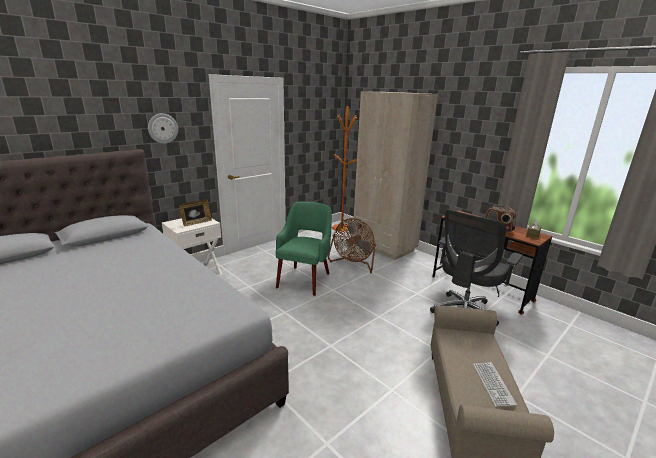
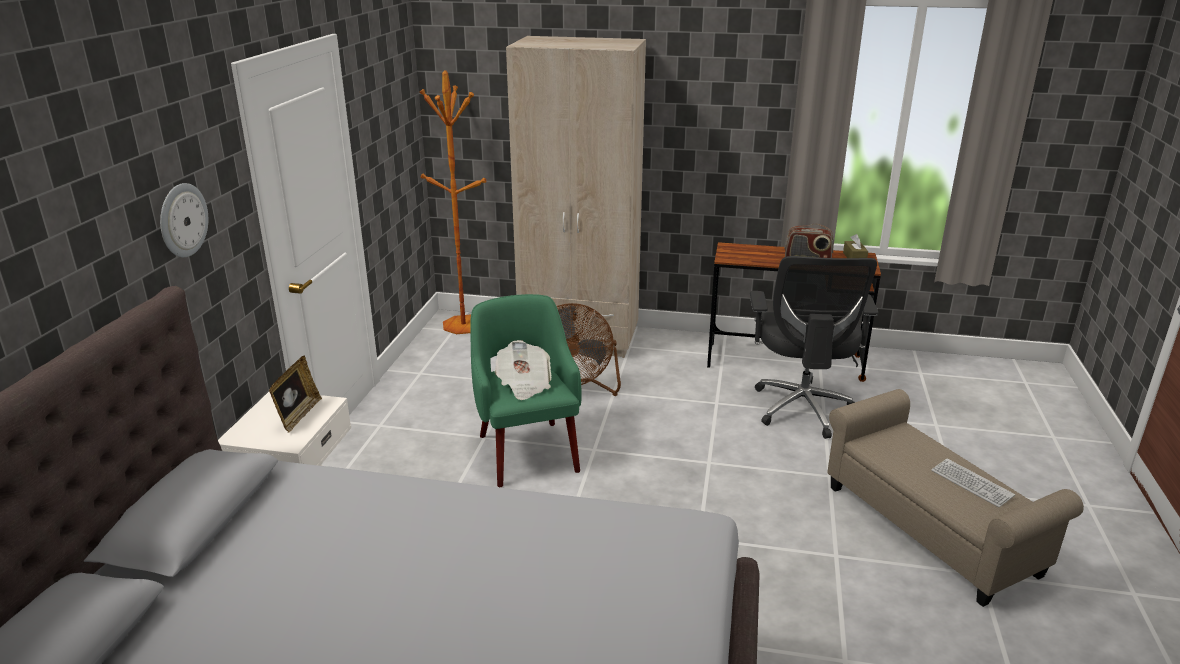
camera: 35 degrees left, 5 degrees up
none -> newspaper [494,340,551,400]

